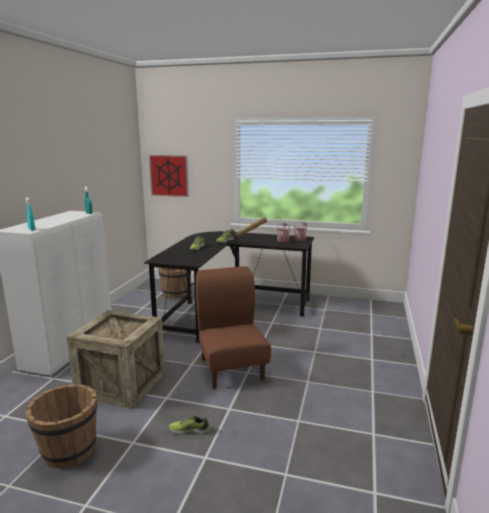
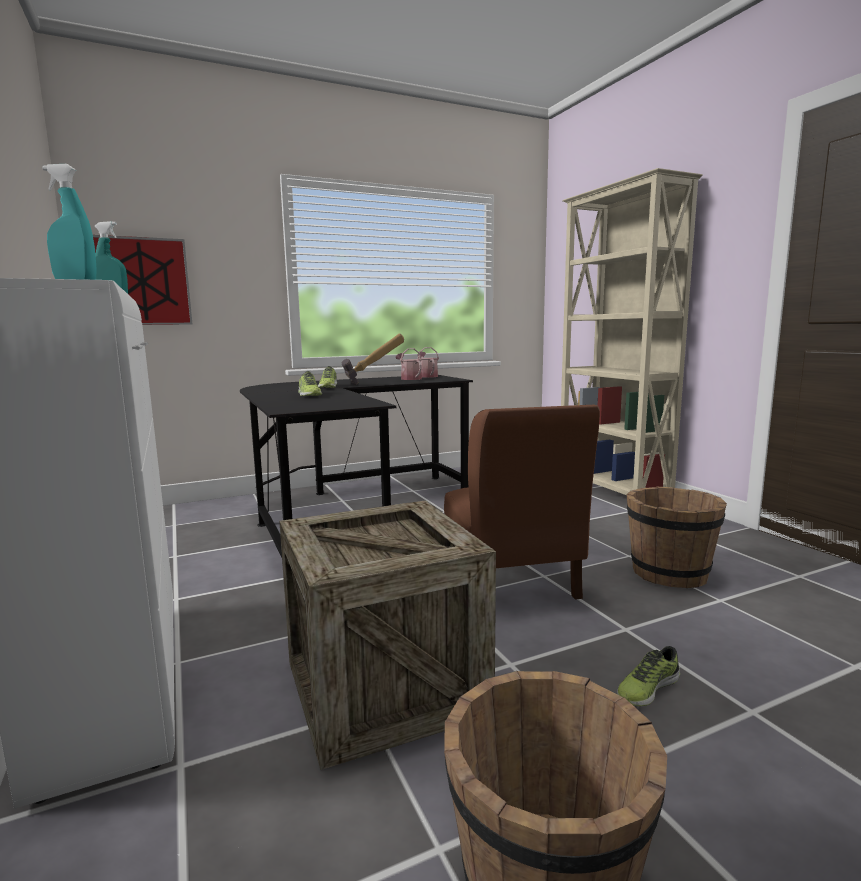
camera: 40 degrees left, 5 degrees down
brown bucket [158,267,191,299] -> brown bucket moved to [627,486,727,588]
brown chair [196,266,271,389] -> brown chair turned 135 degrees counterclockwise [444,405,600,600]
none -> beige bookcase [561,168,703,495]

